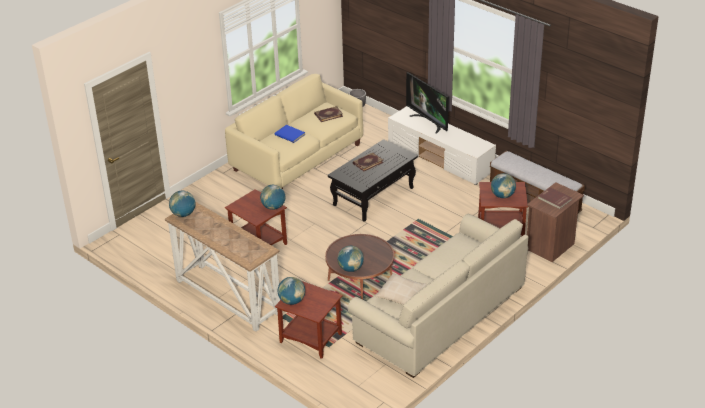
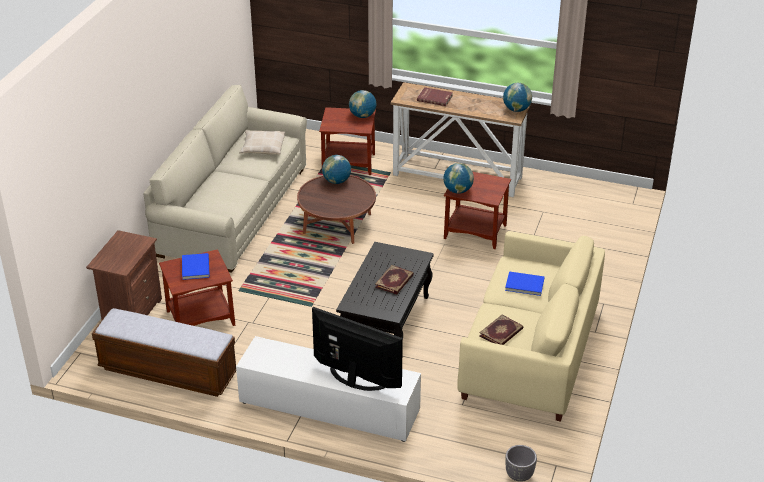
camera: 155 degrees right, 0 degrees up
globe [491,173,516,198] -> blue book [182,253,210,280]
red book [538,187,572,209] -> red book moved to [417,87,453,106]

